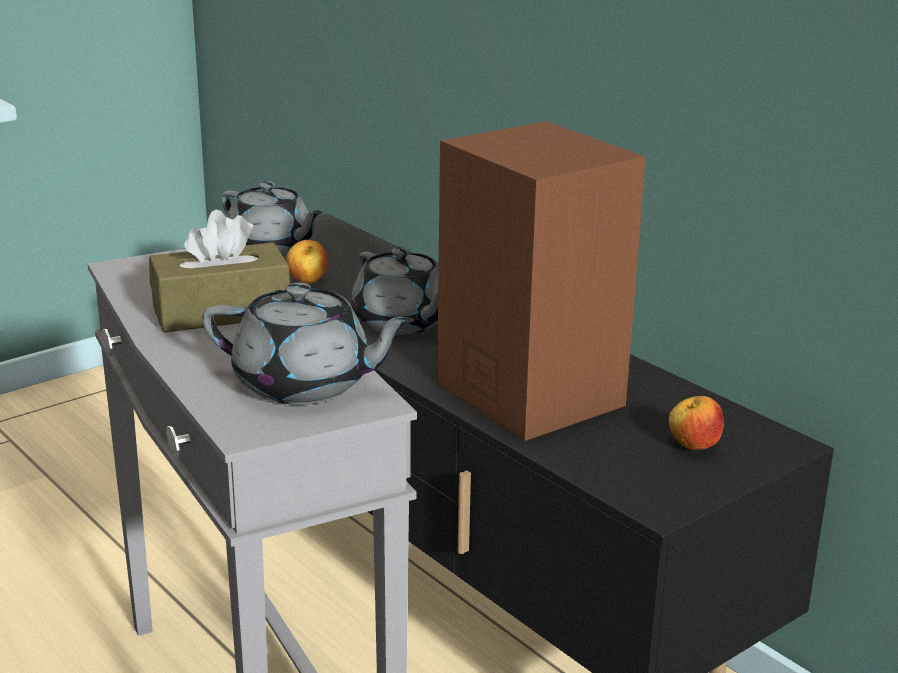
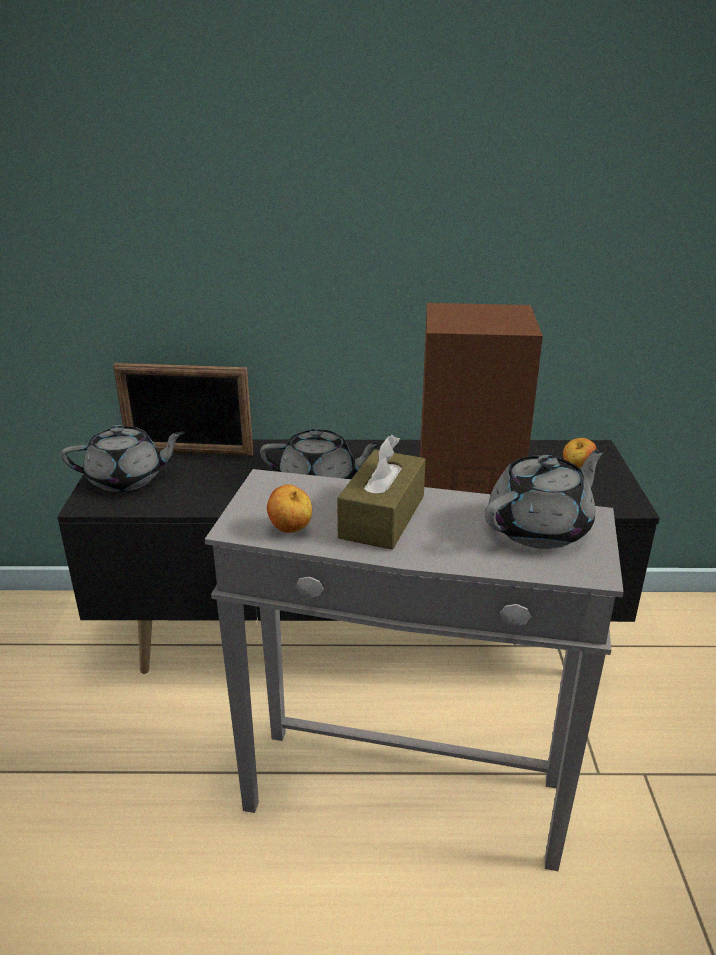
camera: 50 degrees left, 5 degrees up
apple [286,240,328,283] -> apple moved to [267,485,312,533]
none -> picture frame [113,363,253,456]

